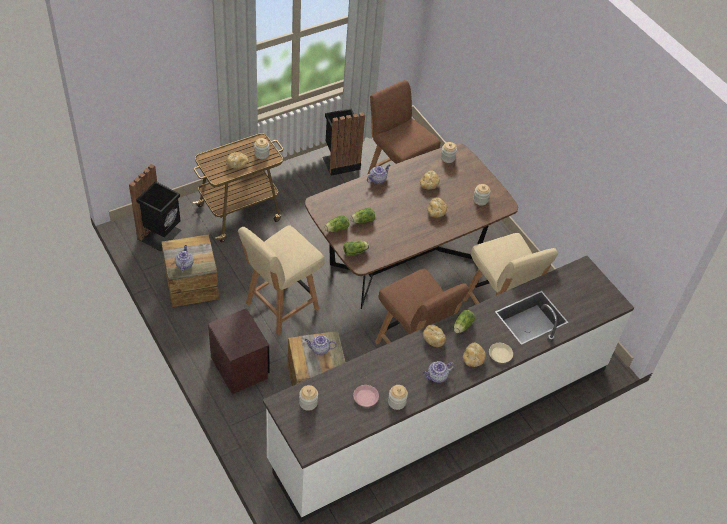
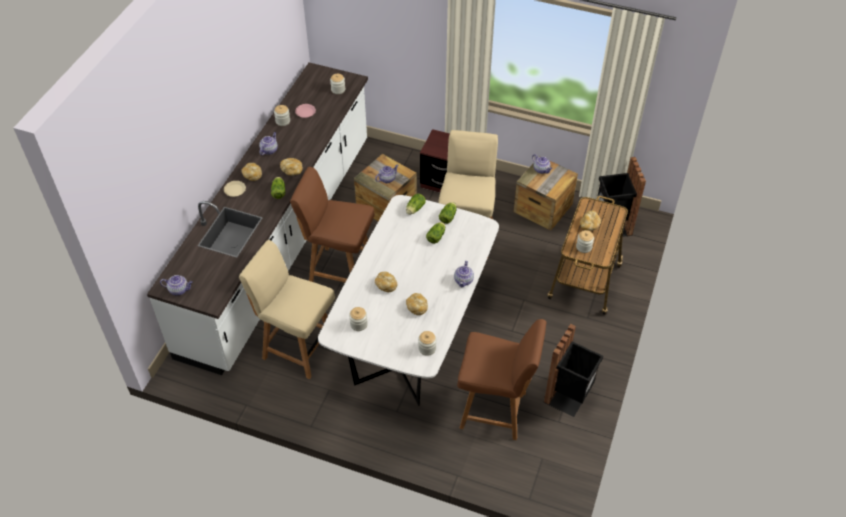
camera: 145 degrees right, 0 degrees up
brown dining table [305,143,518,309] -> white dining table [318,195,499,406]
none -> teapot [160,275,193,295]

